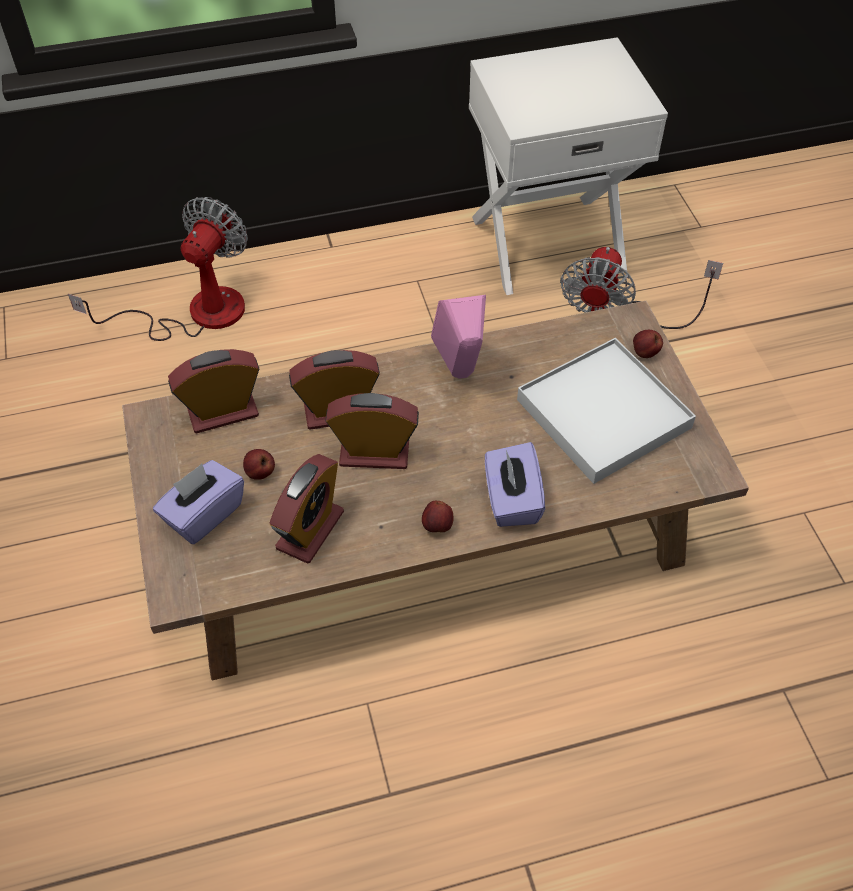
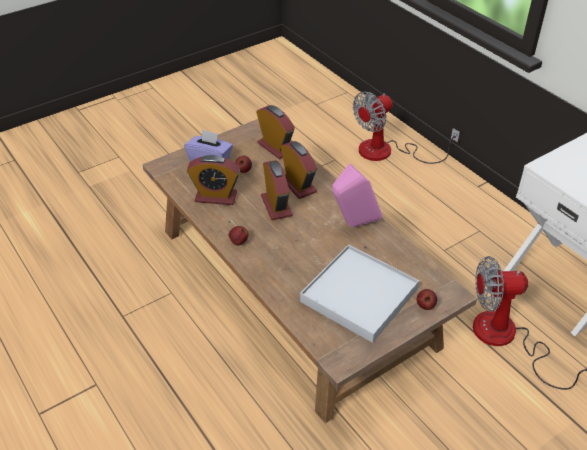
camera: 70 degrees right, 10 degrees down
fan [68,197,248,341] -> fan turned 135 degrees clockwise [353,92,460,164]
purple tissue box [485,442,545,527] -> none

